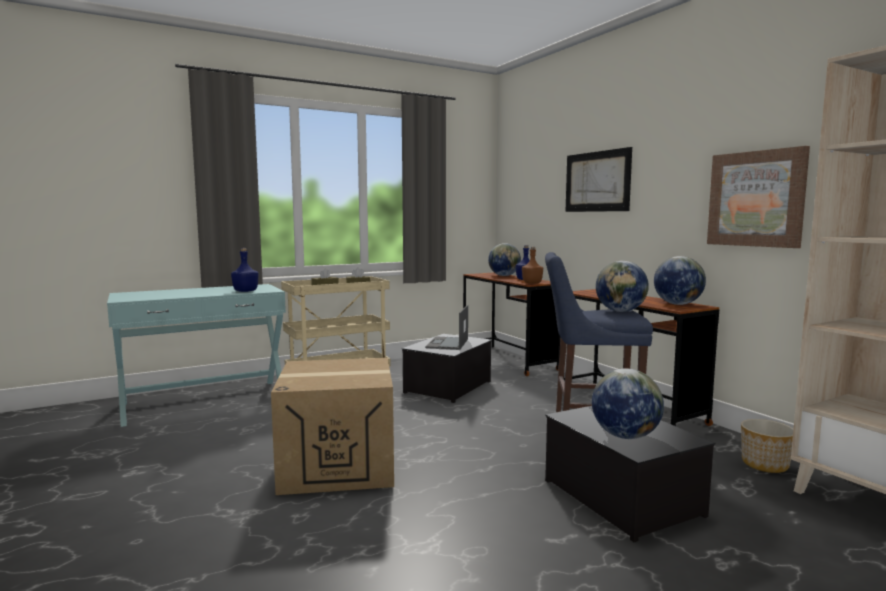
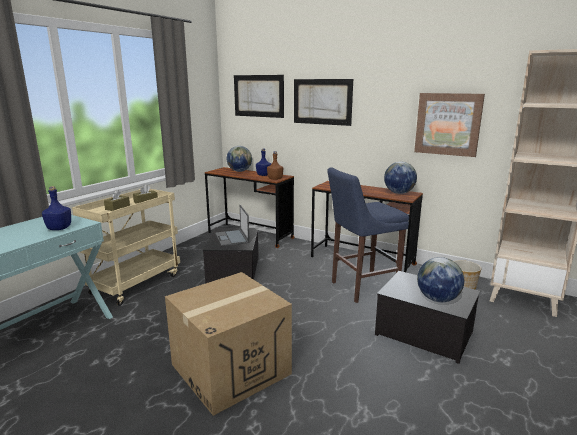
camera: 30 degrees left, 10 degrees up
globe [596,261,649,312] -> none
none -> picture [234,75,284,118]

